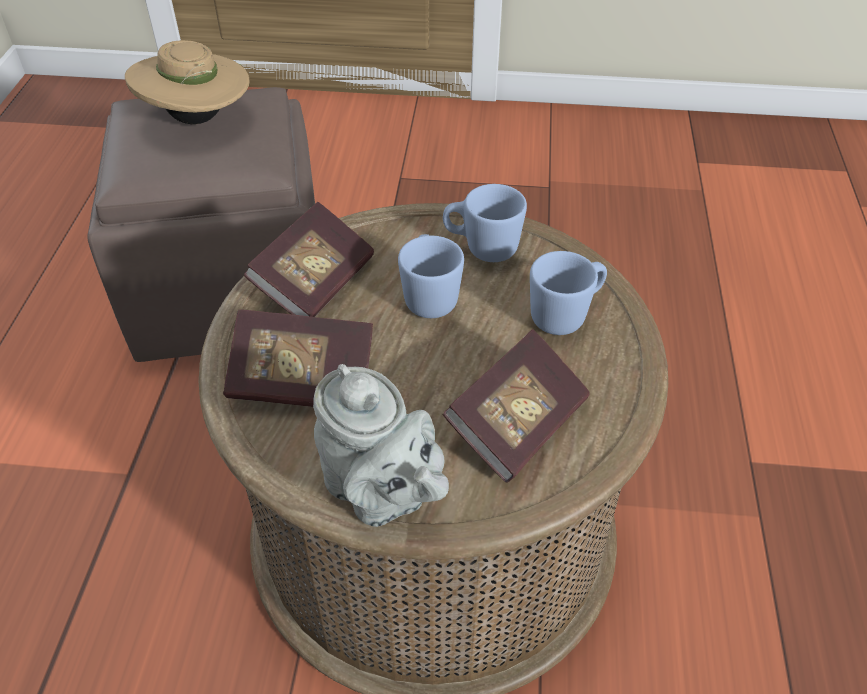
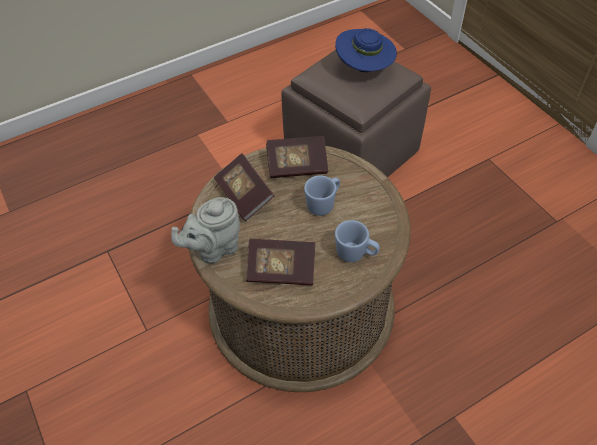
camera: 55 degrees right, 5 degrees up
beige hat [125,40,250,124] -> blue hat [335,28,397,72]
grey teapot [313,364,449,527] -> grey teapot turned 45 degrees clockwise [171,197,240,264]
blue mug [443,184,527,262] -> none

